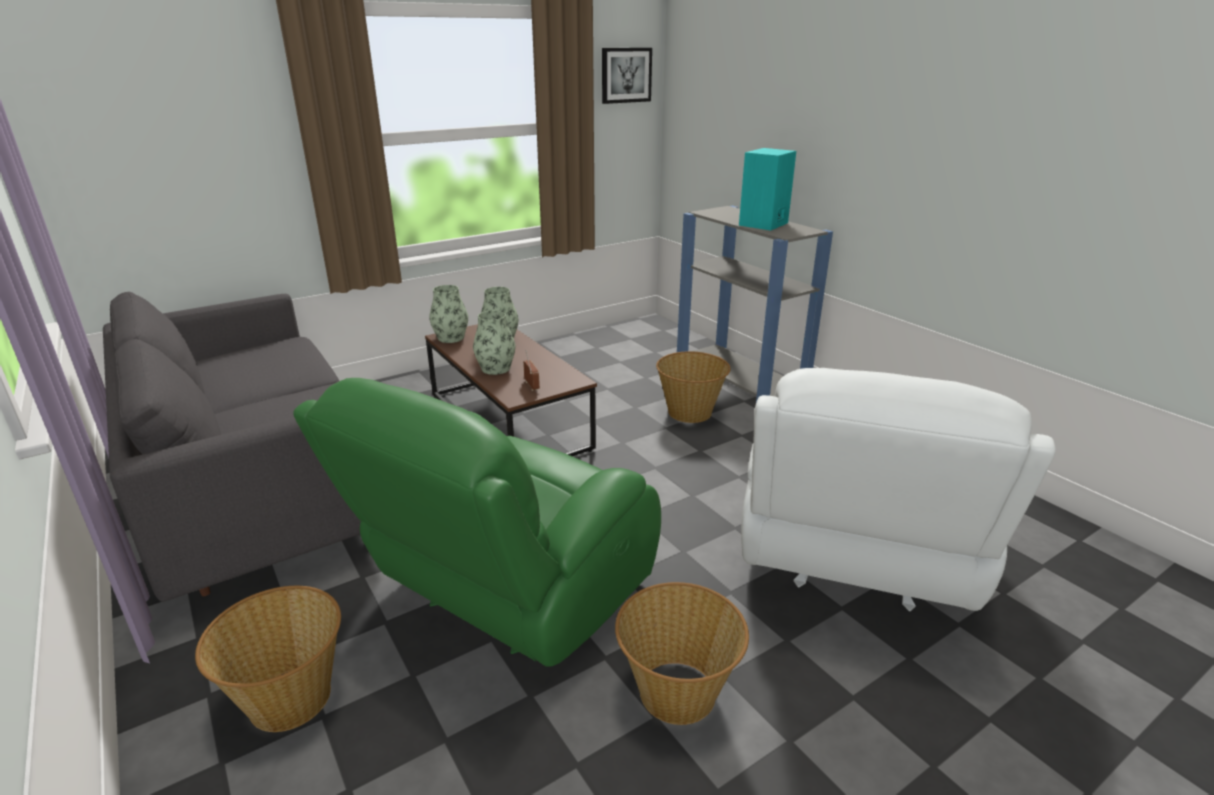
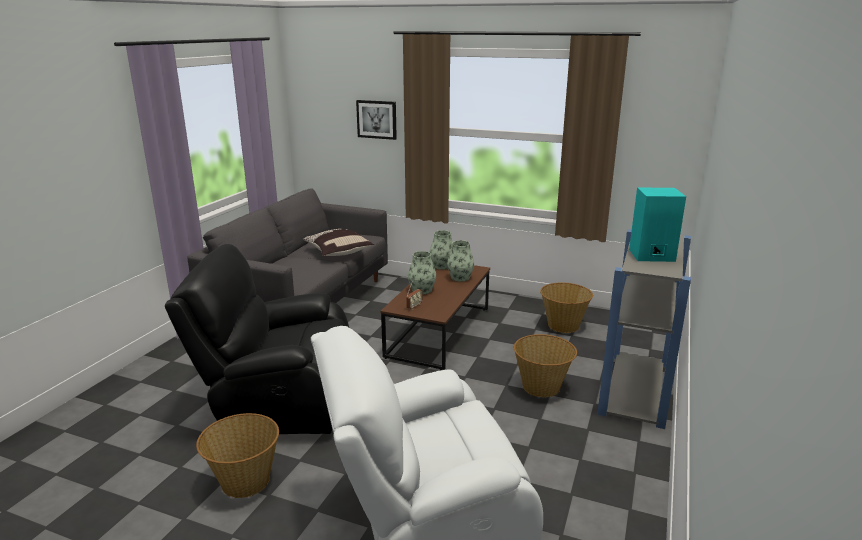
camera: 55 degrees right, 5 degrees down
basket [195,586,341,732] -> basket moved to [540,282,593,333]
green armchair [293,378,661,667] -> black armchair [165,244,349,434]
picture [602,48,652,104] -> picture moved to [356,100,397,140]
none -> pillow [303,229,374,256]

